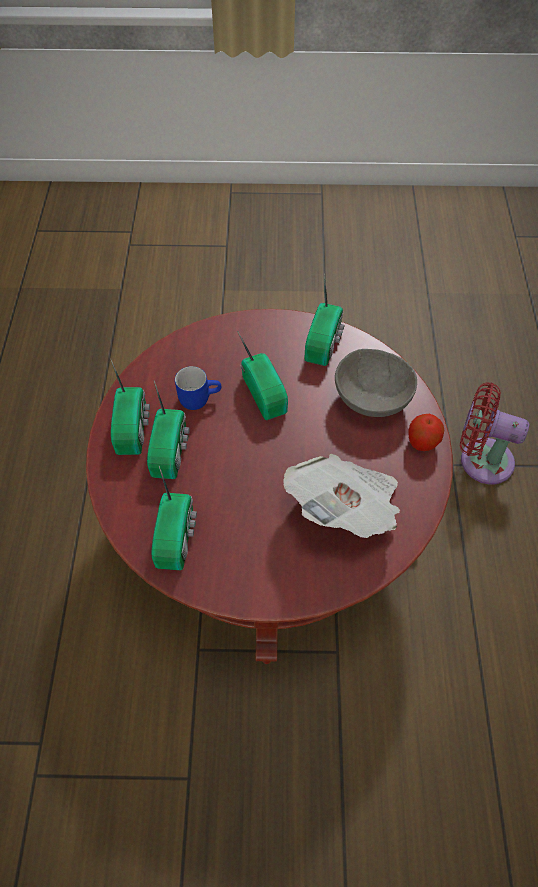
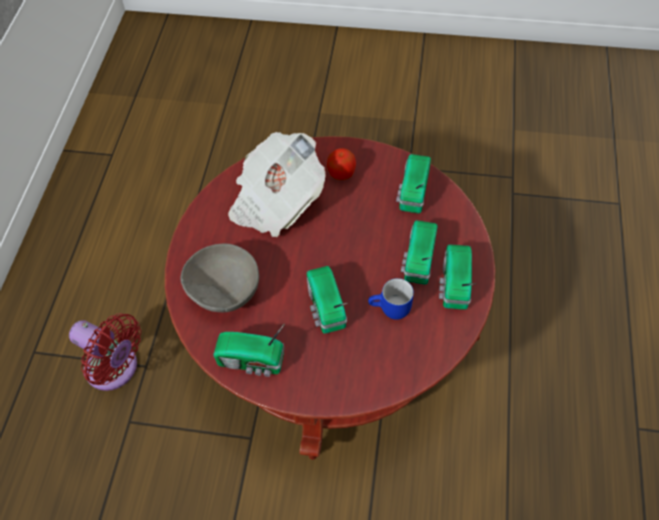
camera: 170 degrees left, 0 degrees up
radio [304,273,344,366] -> radio turned 105 degrees counterclockwise [213,325,285,377]
apple [408,414,444,451] -> apple moved to [327,148,356,180]

